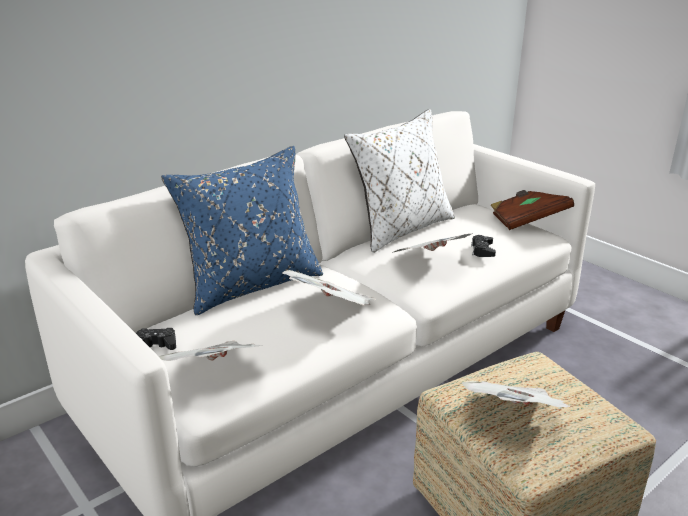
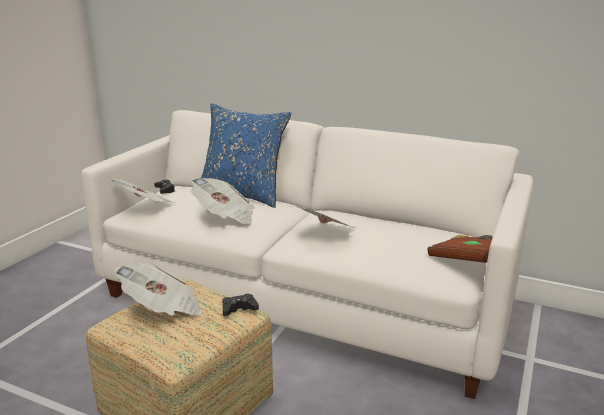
camera: 65 degrees right, 5 degrees down
white pillow [344,109,455,253] -> none
black game controller [471,235,496,257] -> black game controller moved to [222,293,259,316]

